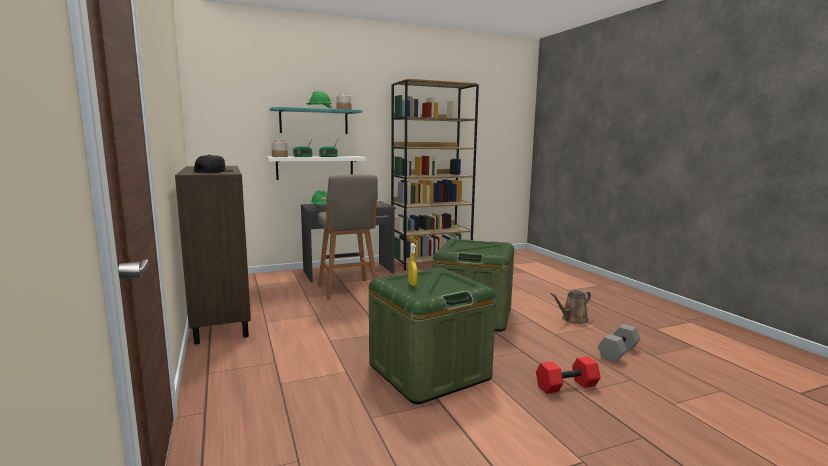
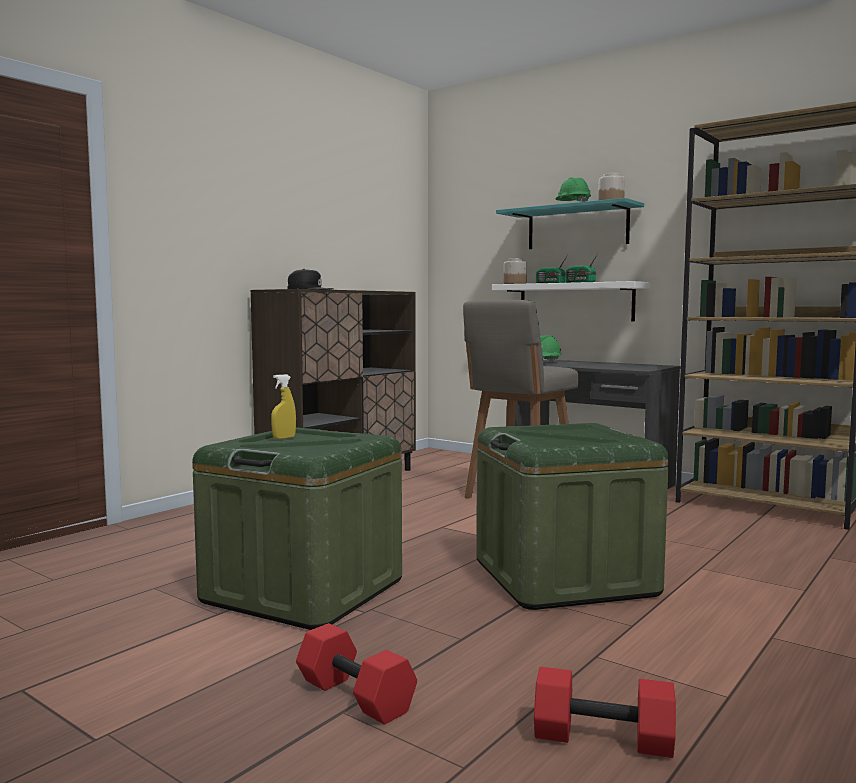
camera: 60 degrees right, 5 degrees down
brown watering can [551,290,591,323] -> none
grey dumbbell [598,324,640,362] -> red dumbbell [534,667,676,758]

